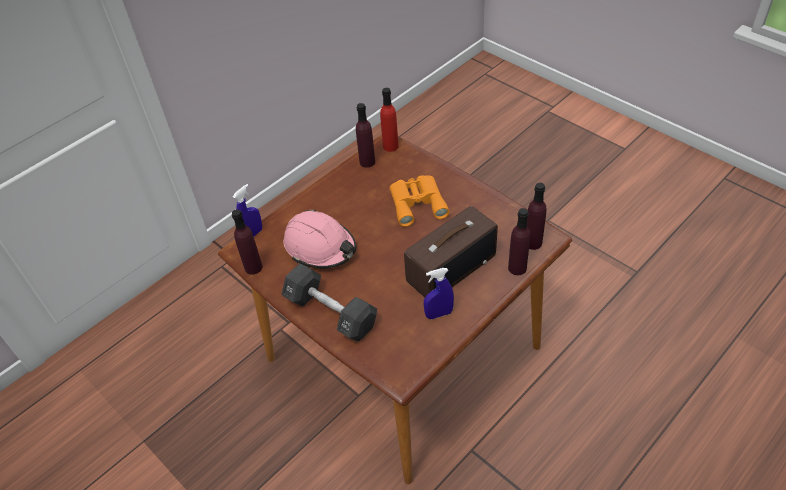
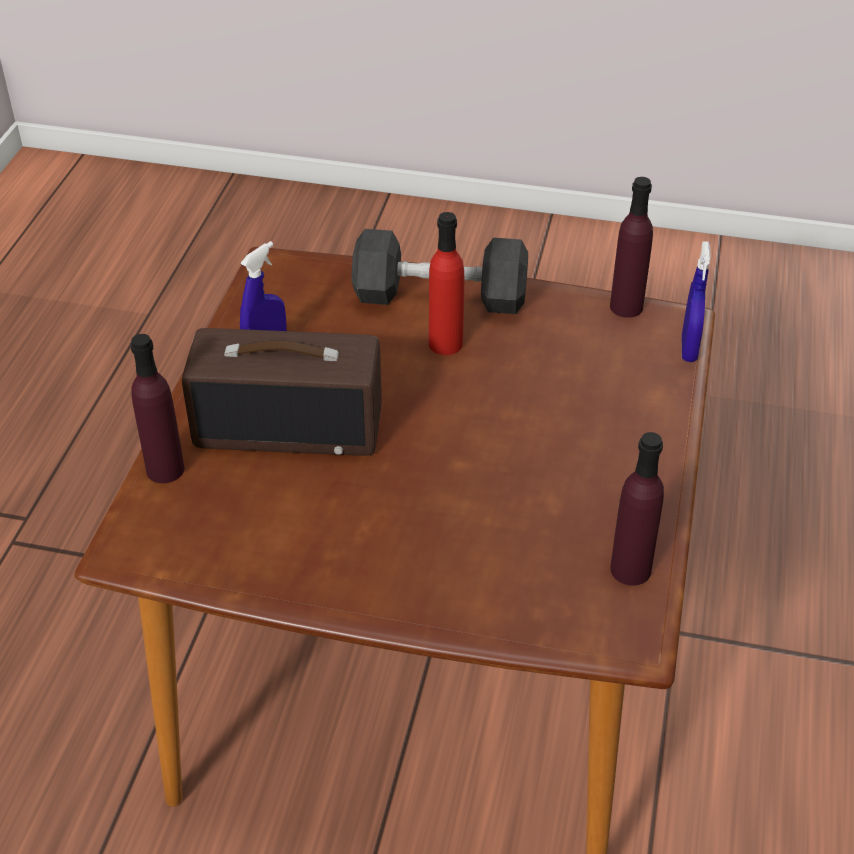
camera: 145 degrees right, 5 degrees down
pink hard hat [284,209,356,269] -> none
red bottle [380,88,399,152] -> red bottle moved to [429,212,464,355]
orange binoculars [390,175,450,227] -> none
radio [404,206,498,297] -> radio turned 105 degrees counterclockwise [182,328,382,456]
purple bottle [527,183,547,250] -> none

